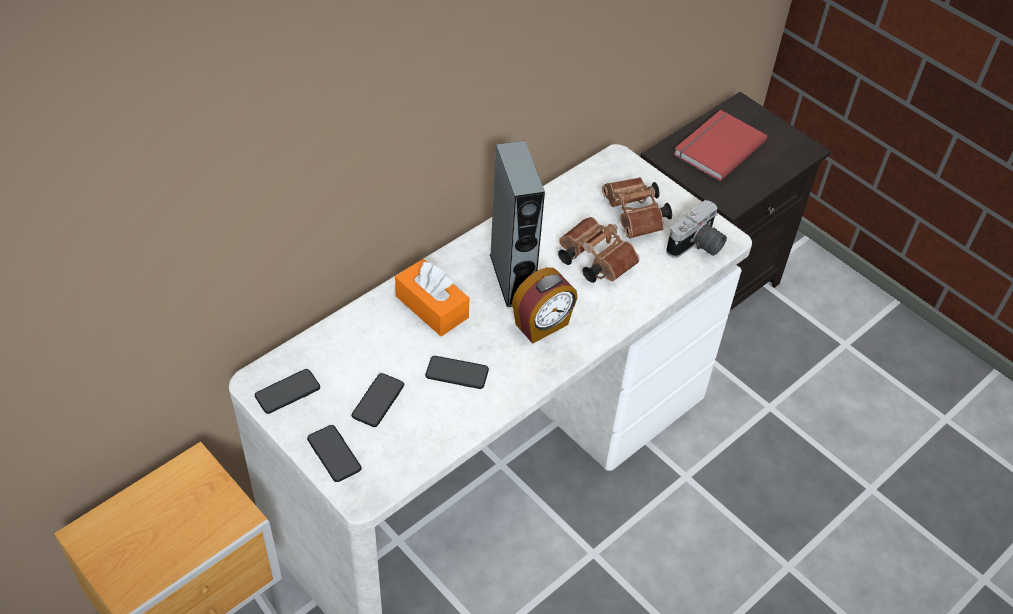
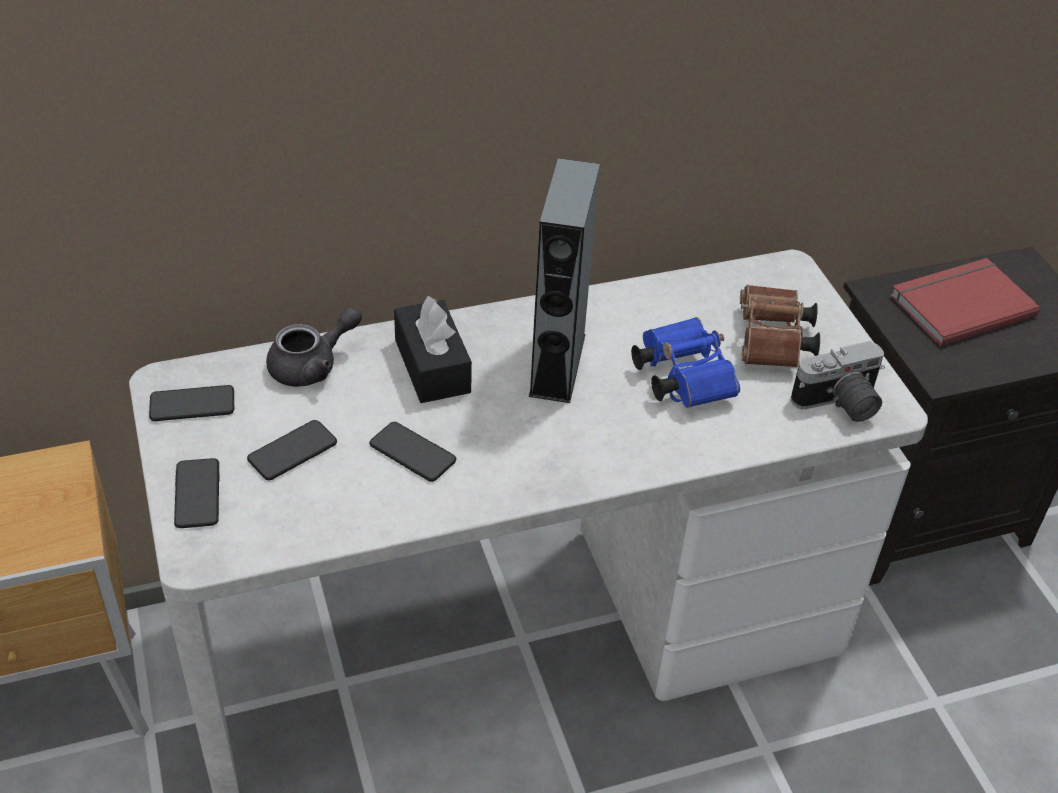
camera: 25 degrees right, 5 degrees down
orange tissue box [395,259,469,336] -> black tissue box [394,295,472,403]
alarm clock [512,267,577,344] -> none
brown binoculars [558,217,639,283] -> blue binoculars [631,317,740,408]
none -> grey teapot [266,307,362,387]

